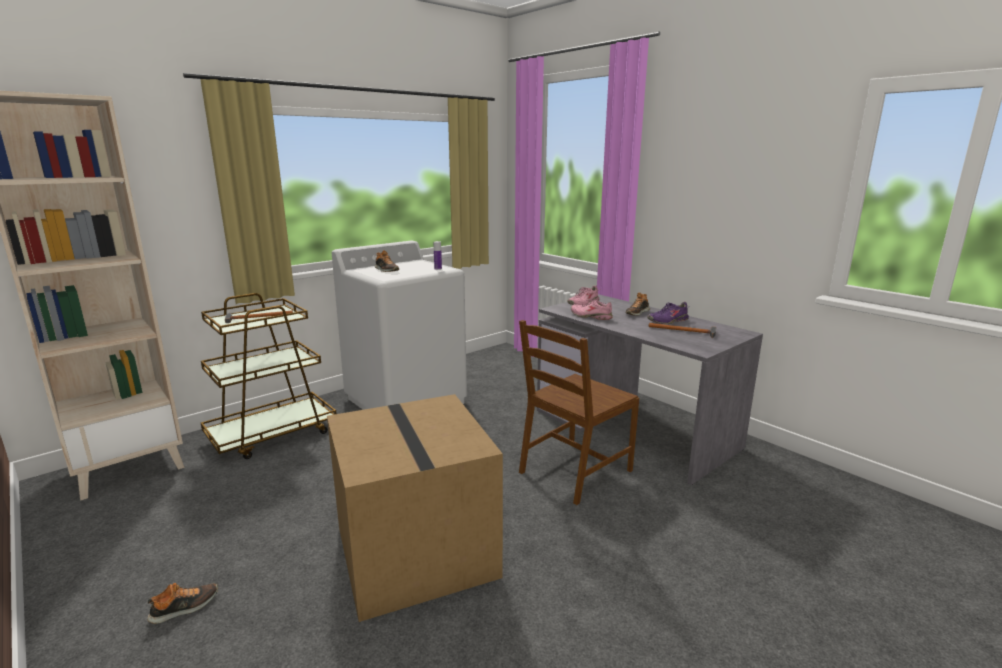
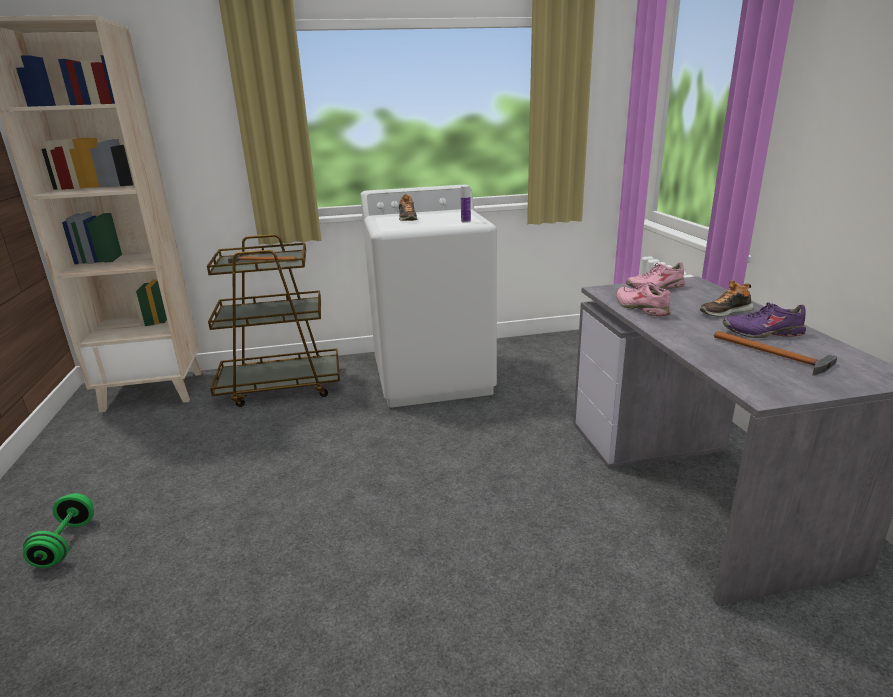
camera: 30 degrees right, 5 degrees up
shoe [147,583,218,624] -> green dumbbell [23,493,94,568]
cardboard box [327,394,503,622] -> none
brown chair [519,320,639,505] -> none

